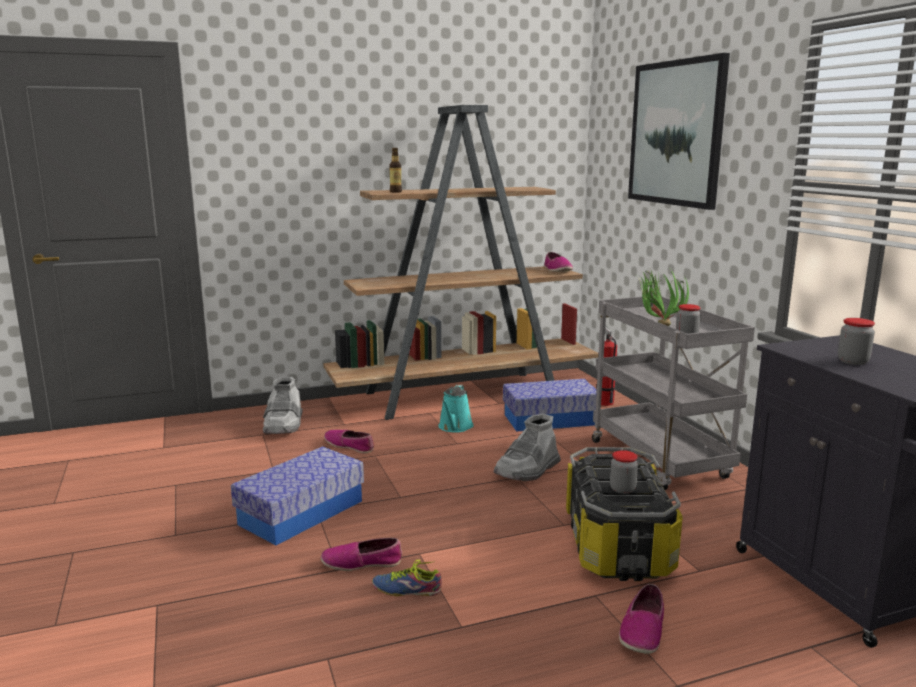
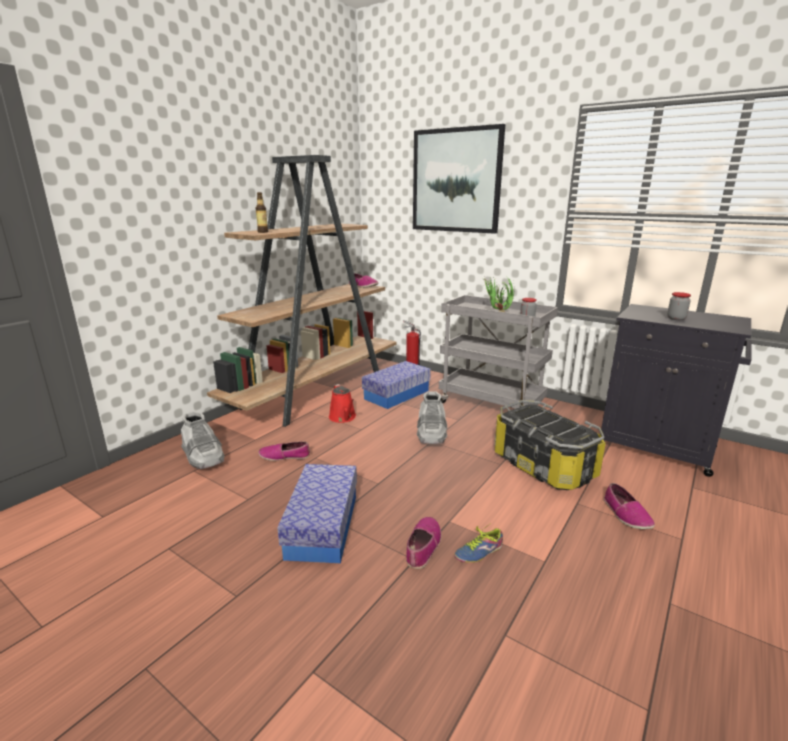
camera: 35 degrees left, 5 degrees up
shoe [321,538,402,571] -> shoe turned 150 degrees clockwise [406,517,441,569]
turquoise watering can [438,385,474,433] -> red watering can [329,384,356,423]
jar [610,450,638,494] -> none

